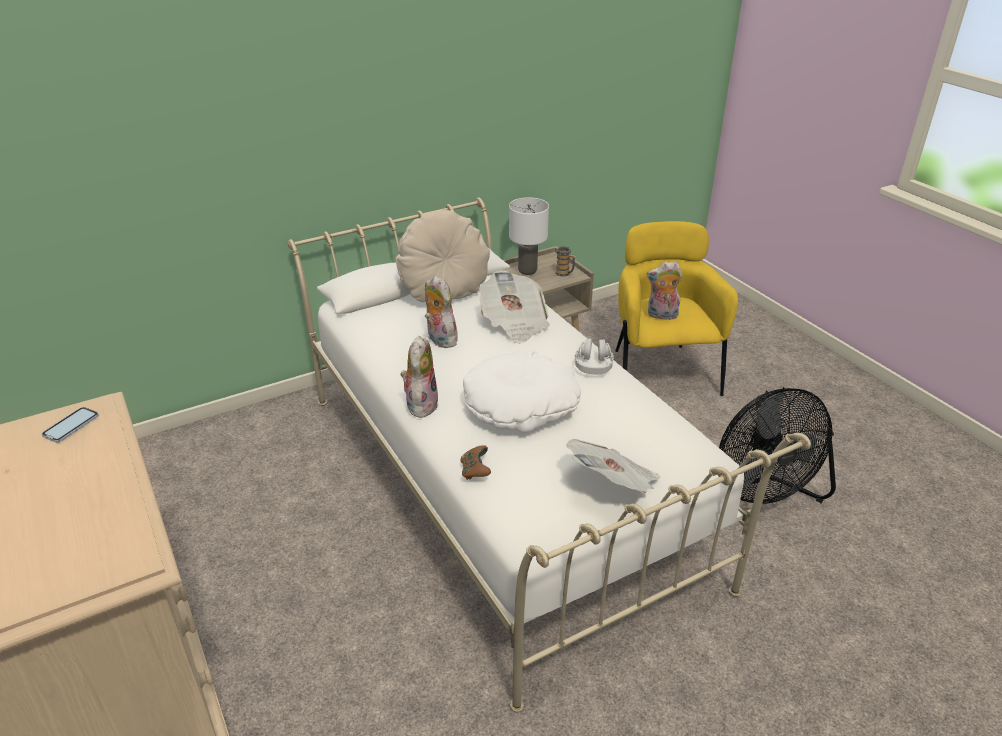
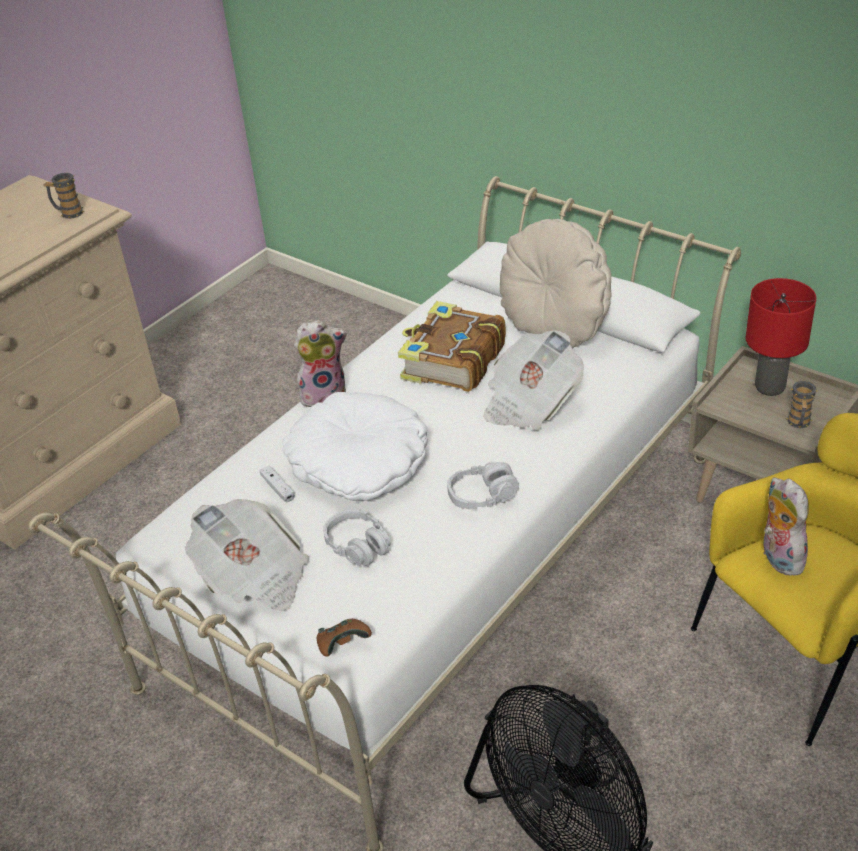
camera: 70 degrees right, 5 degrees up
phone [42,407,99,443] -> mug [43,173,84,219]
plush toy [425,276,458,348] -> book [398,301,506,392]
brown game controller [461,445,491,480] -> brown game controller moved to [317,618,372,657]
white table lamp [509,197,549,275] -> red table lamp [745,278,816,396]
none -> white game controller [260,466,295,503]
none -> grey headphones [323,509,391,566]

